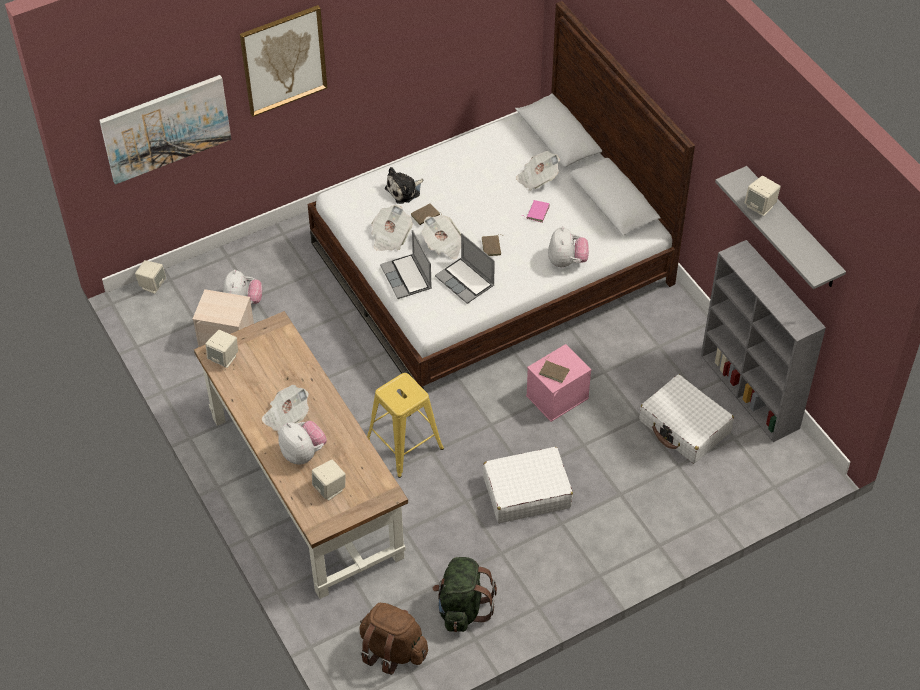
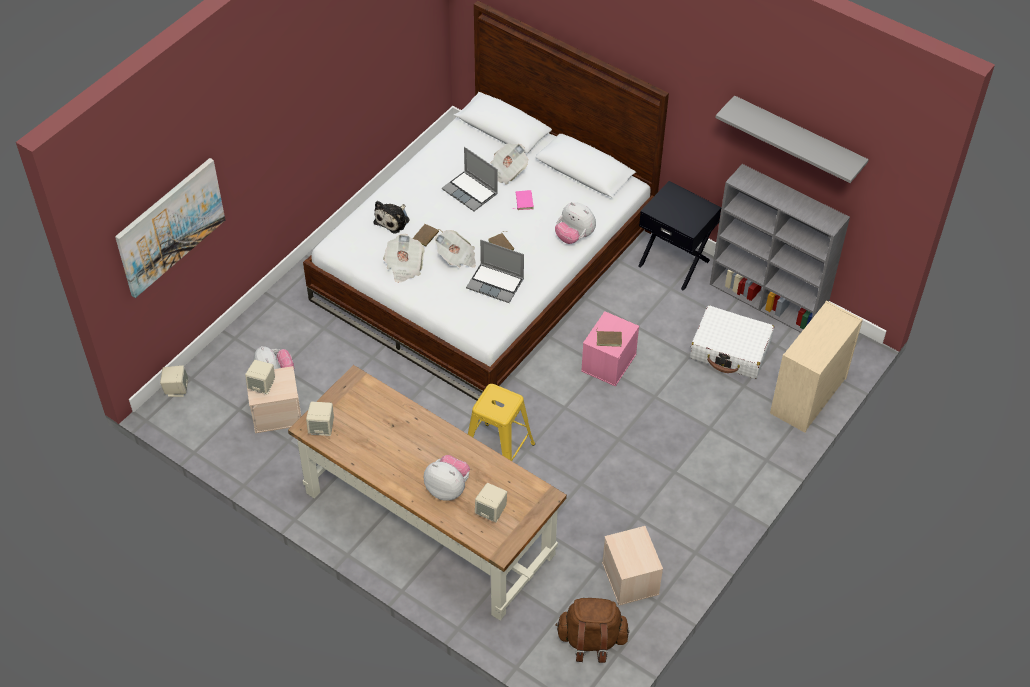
camera: 25 degrees left, 0 degrees up
picture [240,5,327,117] -> none
newspaper [262,385,309,434] -> none
laptop [380,230,432,299] -> laptop moved to [442,147,498,211]
green backpack [433,557,497,632] -> beige storage box [602,526,663,605]
white suitcase [483,447,573,523] -> none
plush toy [548,226,589,267] -> plush toy turned 150 degrees clockwise [555,202,596,244]
beige speaker [744,176,781,216] -> beige speaker moved to [245,360,275,394]
none -> black nightstand [638,181,722,291]
none -> beige dresser [770,301,863,433]

